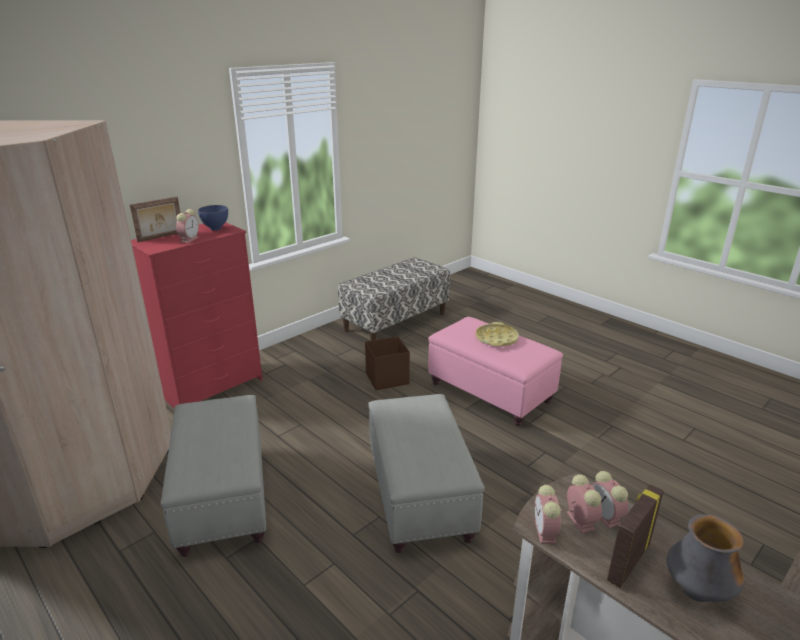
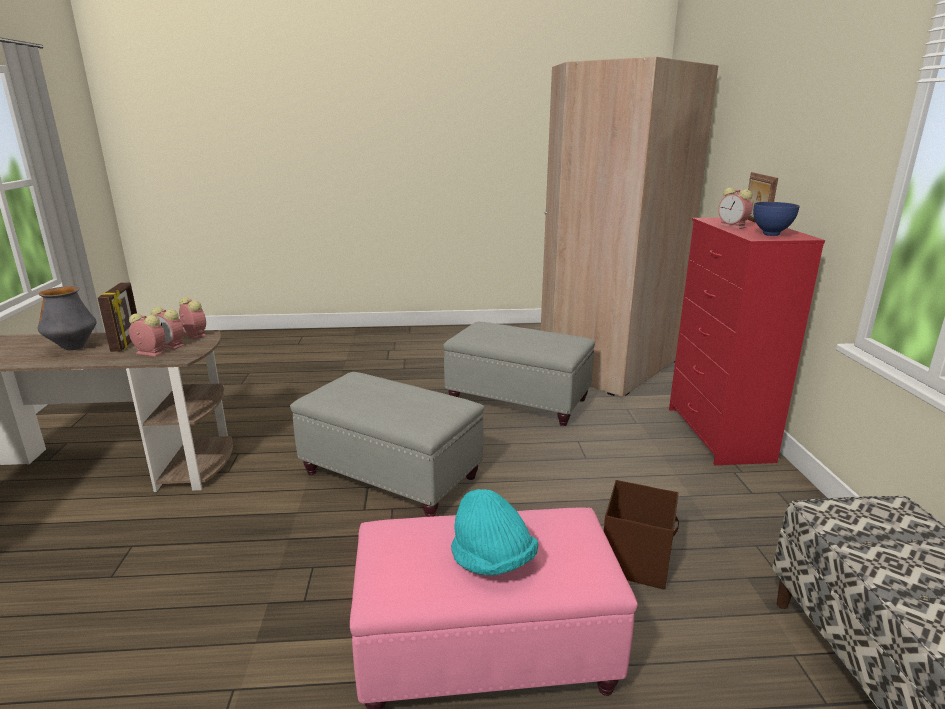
camera: 130 degrees right, 5 degrees down
yellow tray [476,322,519,346] -> turquoise hat [451,489,538,576]

